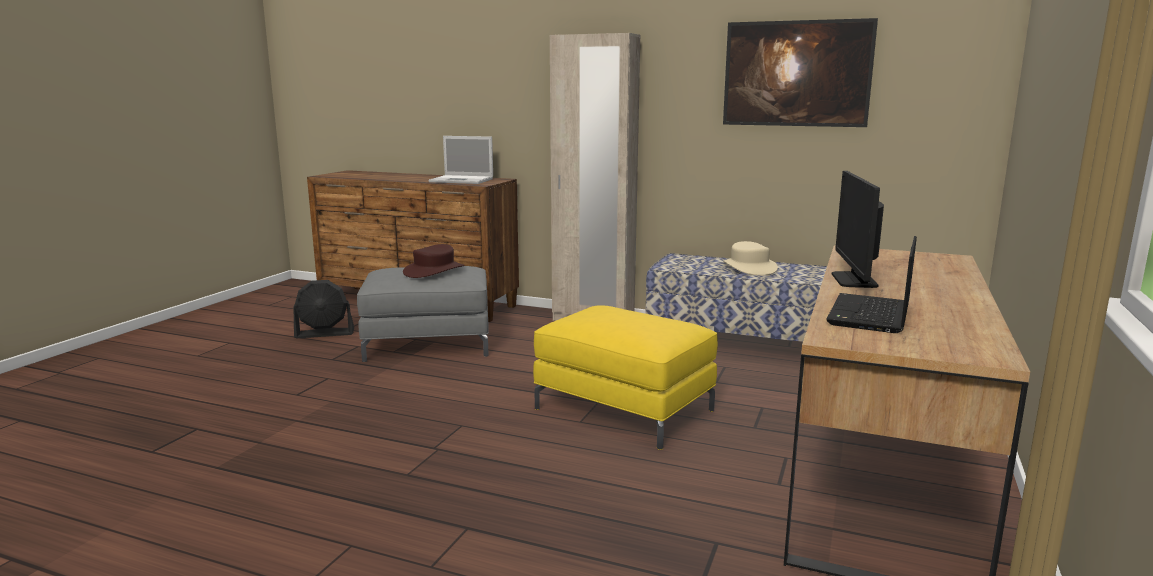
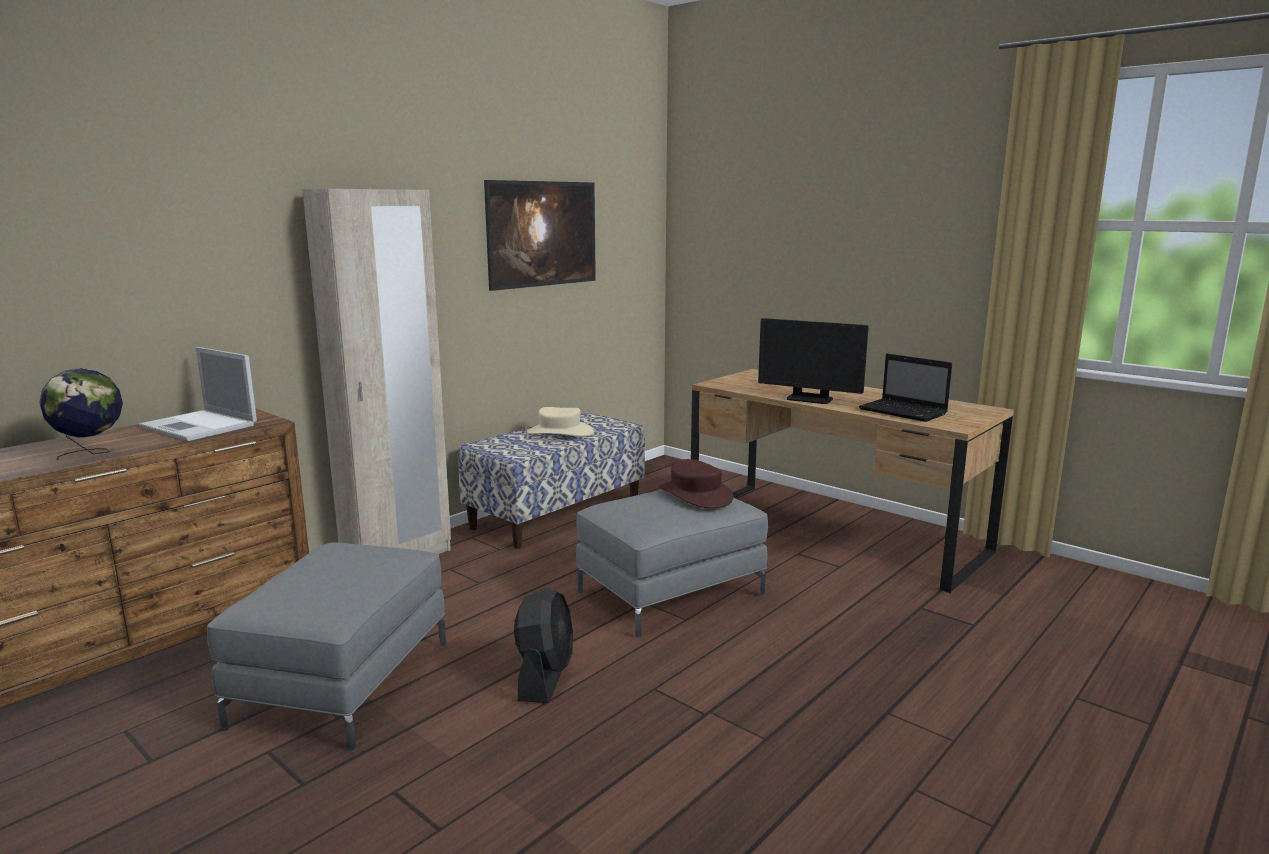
camera: 70 degrees left, 0 degrees up
black fan [293,280,354,338] -> black fan moved to [514,588,573,703]
brown hat [403,244,465,278] -> brown hat moved to [658,459,734,508]
laptop [428,136,493,184] -> laptop turned 90 degrees clockwise [139,347,257,441]
yellow ottoman [533,305,718,450] -> grey ottoman [576,490,768,638]
none -> globe [39,368,123,460]

